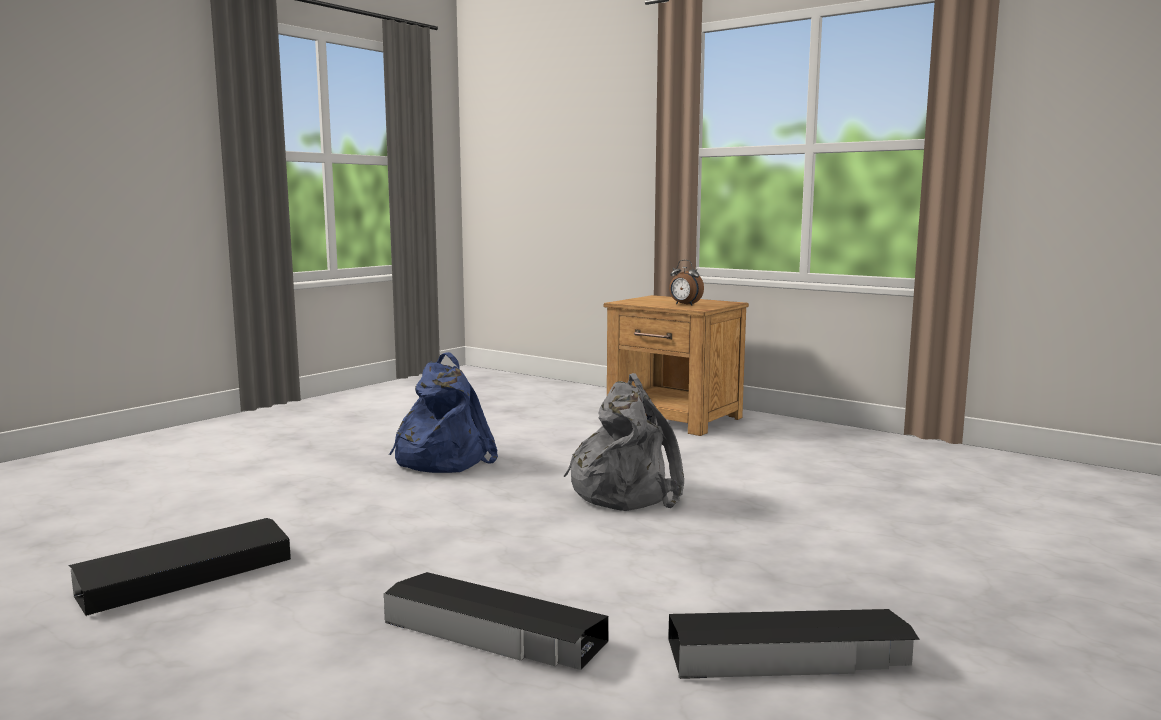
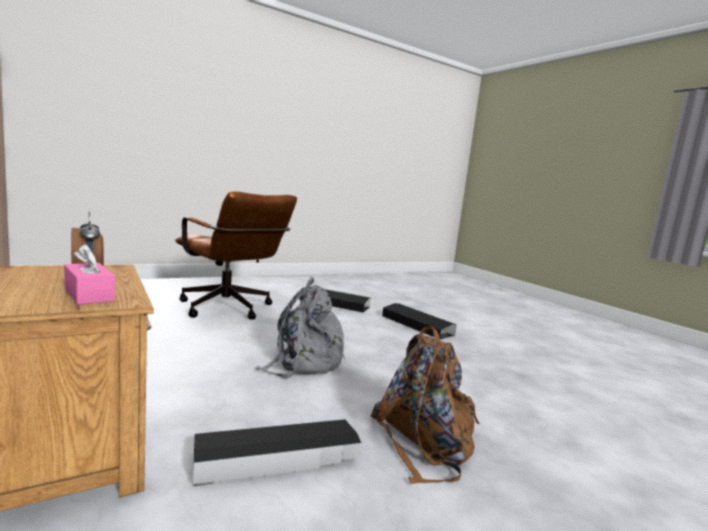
camera: 160 degrees left, 0 degrees up
black storage box [68,518,291,616] -> black storage box moved to [193,419,361,486]
blue backpack [389,352,498,473] -> brown backpack [370,326,479,484]
none -> pink tissue box [64,244,115,305]
none -> brown office chair [175,191,297,320]

